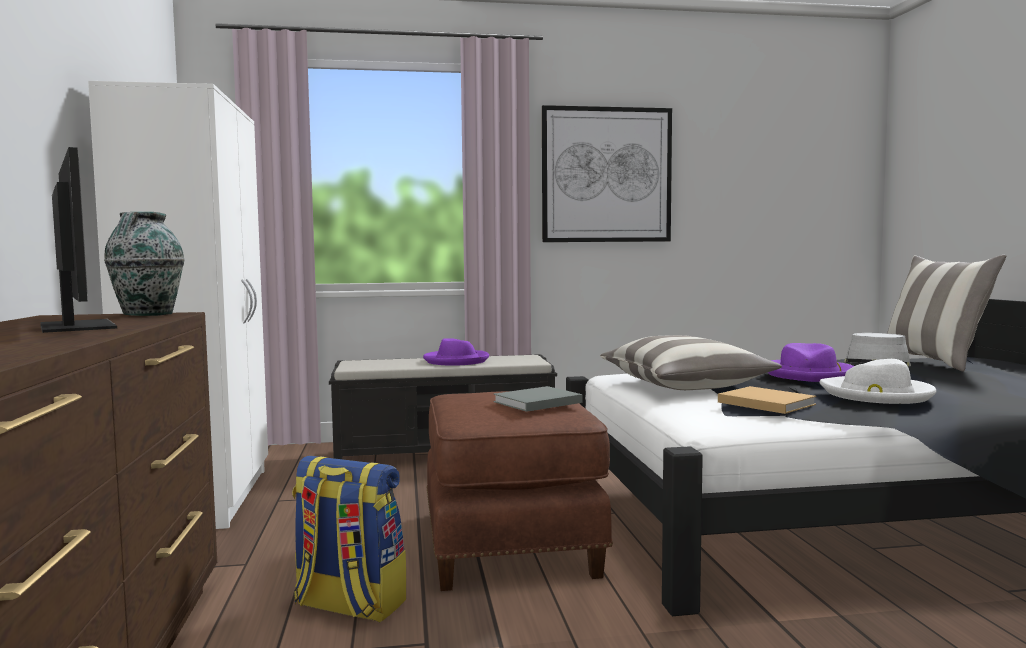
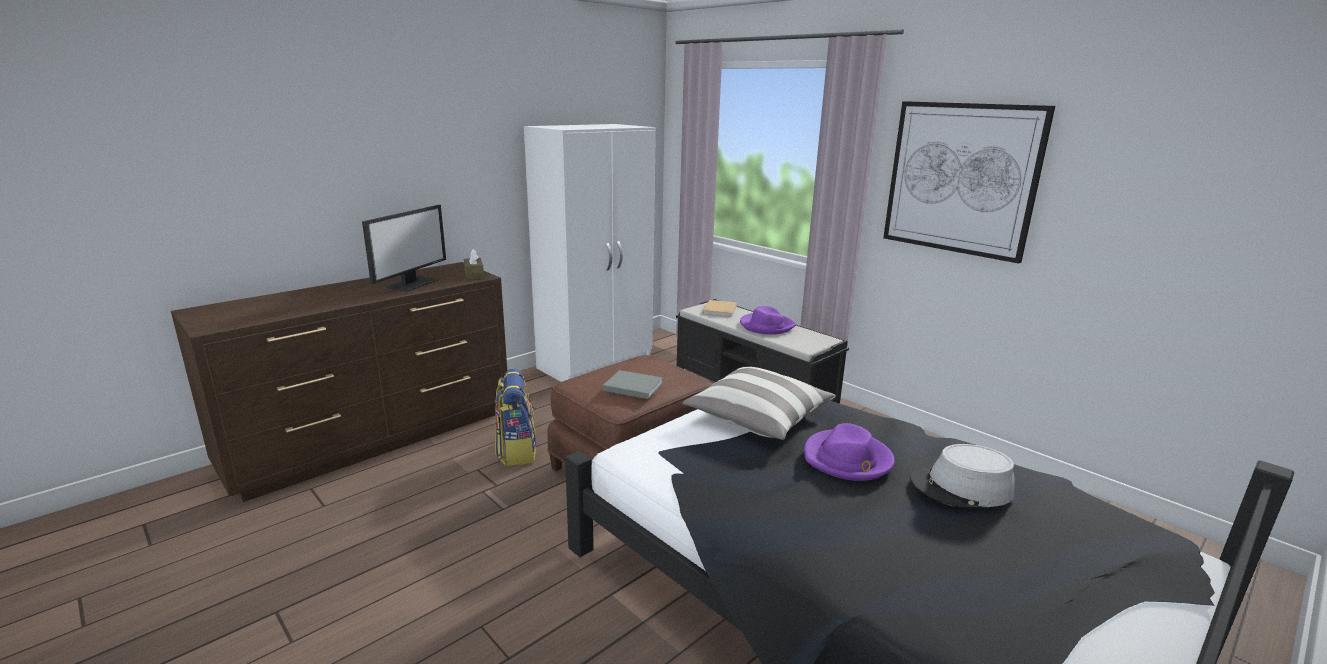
camera: 55 degrees right, 15 degrees up
vase [104,212,185,316] -> brown tissue box [464,249,484,280]
beige book [718,386,816,414] -> beige book moved to [703,300,737,317]
white hat [819,359,936,404] -> none
pillow [887,255,1006,372] -> none

